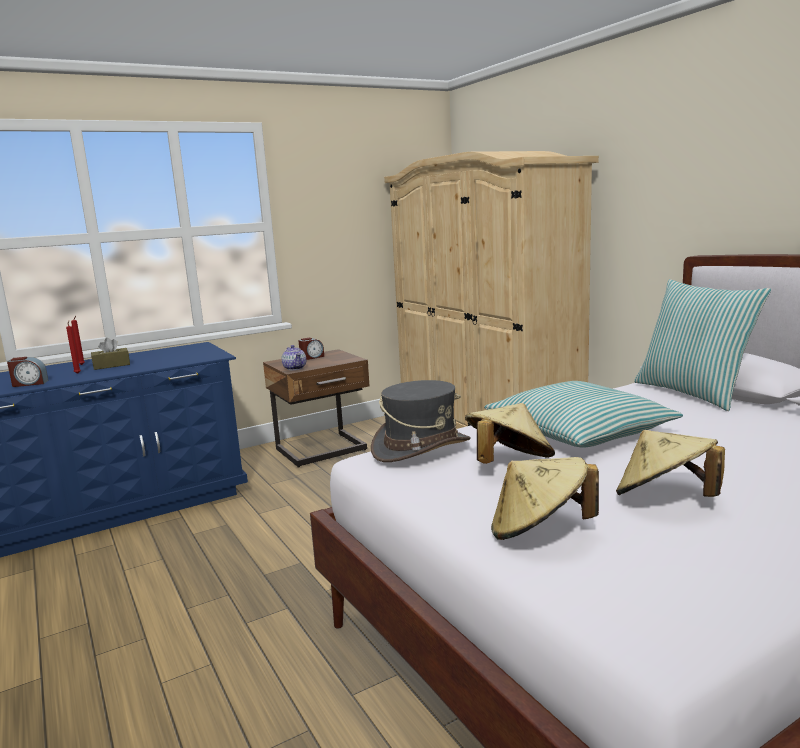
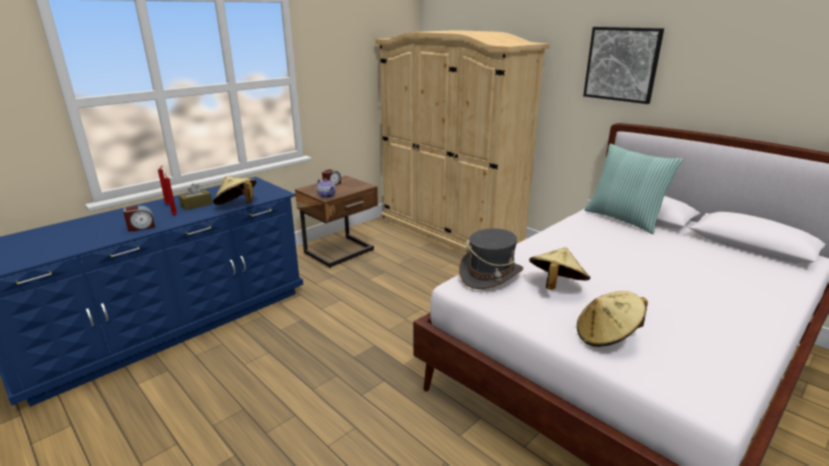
camera: 15 degrees left, 10 degrees up
pillow [484,381,683,447] -> none
beige hat [616,430,725,497] -> beige hat moved to [213,176,256,205]
none -> picture [583,27,664,104]

